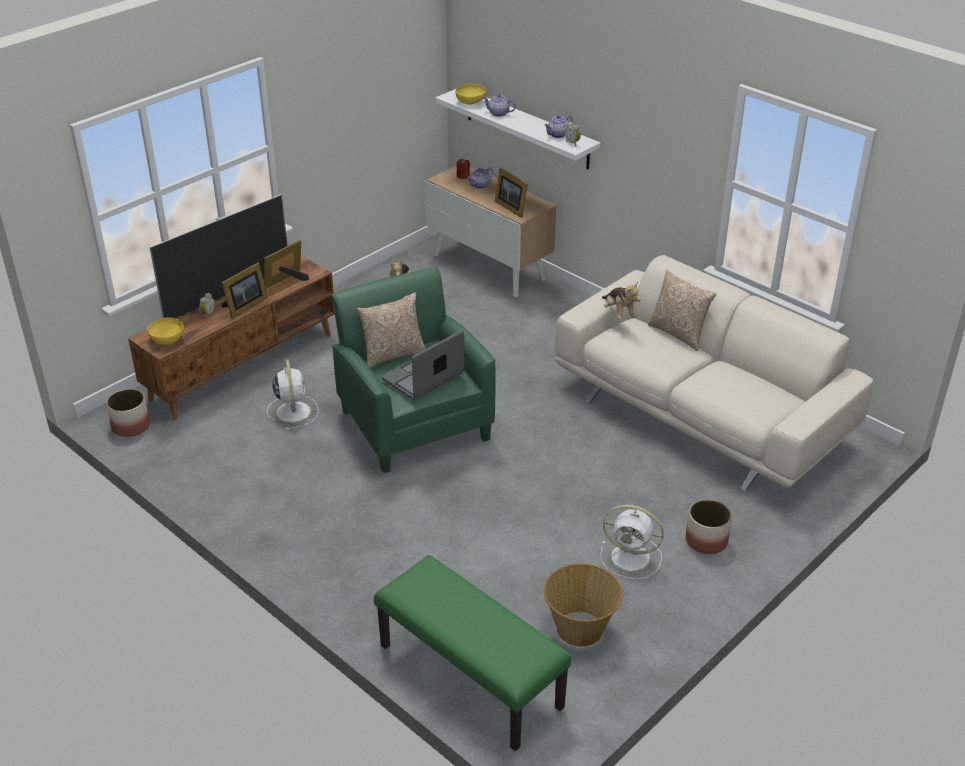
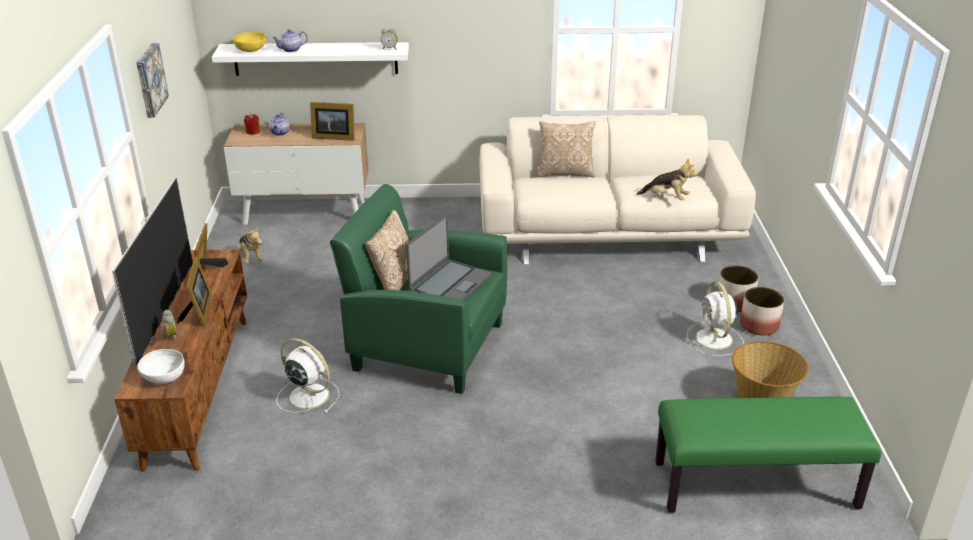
camera: 45 degrees left, 5 degrees down
planter [106,389,150,437] -> planter moved to [740,287,784,336]
yellow bowl [147,318,184,345] -> white bowl [137,349,185,384]
laptop [382,330,464,400] -> laptop turned 150 degrees counterclockwise [406,214,491,300]
teapot [545,115,573,138] -> none
white fan [600,504,664,579] -> white fan turned 105 degrees clockwise [687,282,744,356]
plush toy [602,282,641,320] -> plush toy moved to [637,159,697,200]
none -> picture [136,43,169,118]

